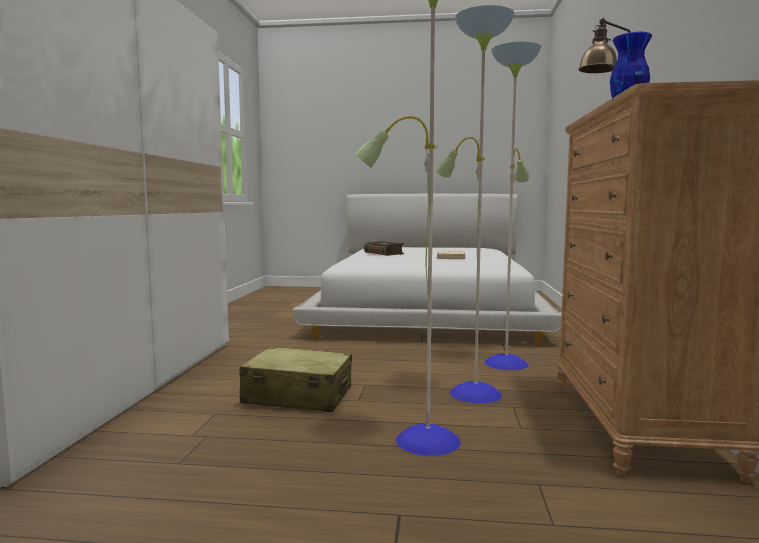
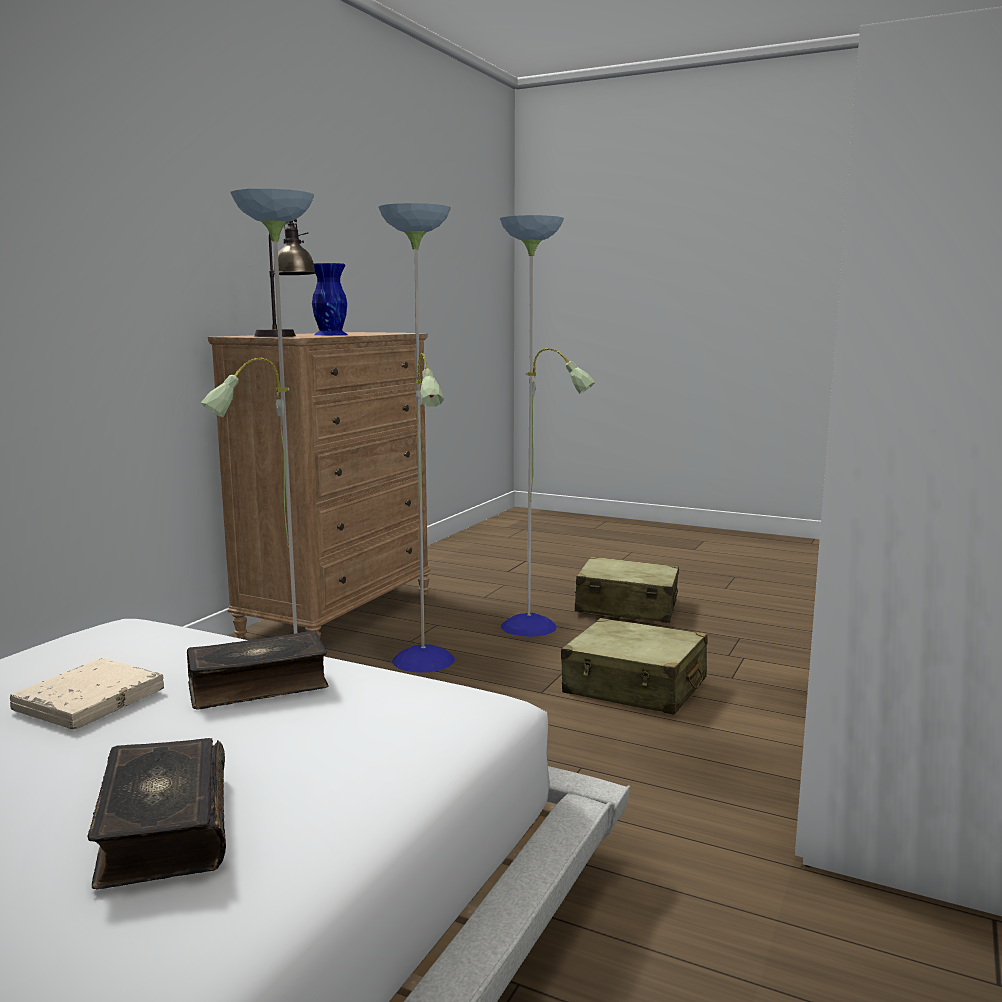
camera: 160 degrees left, 5 degrees up
none -> book [187,631,329,710]
none -> beige suitcase [575,556,679,623]

